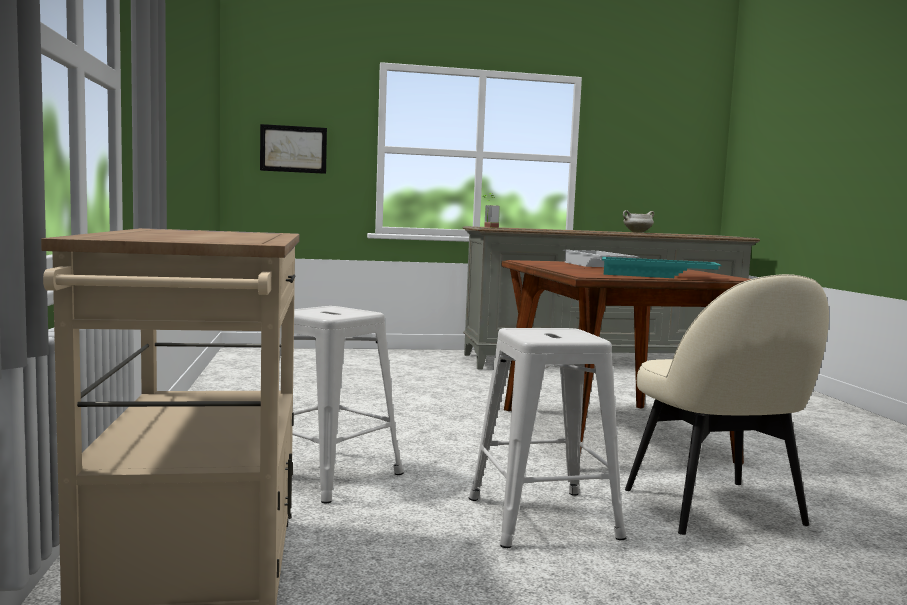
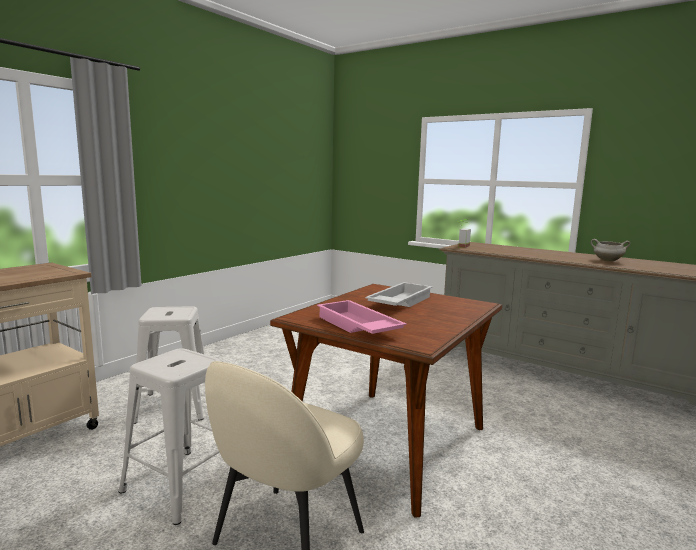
camera: 45 degrees right, 5 degrees up
picture [260,124,327,174] -> none
turquoise tray [602,257,722,278] -> pink tray [317,300,407,334]

